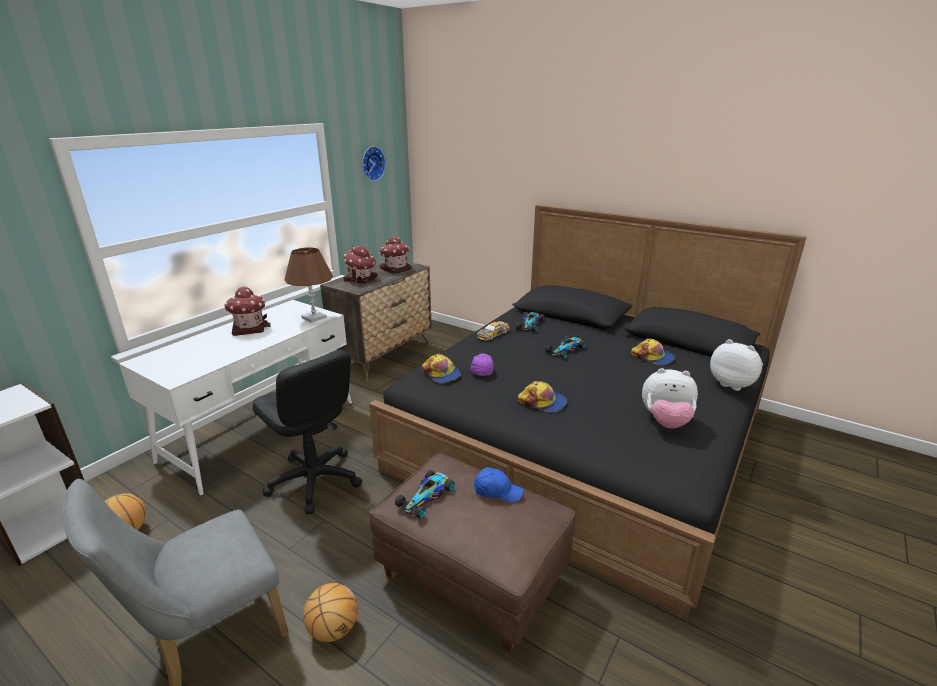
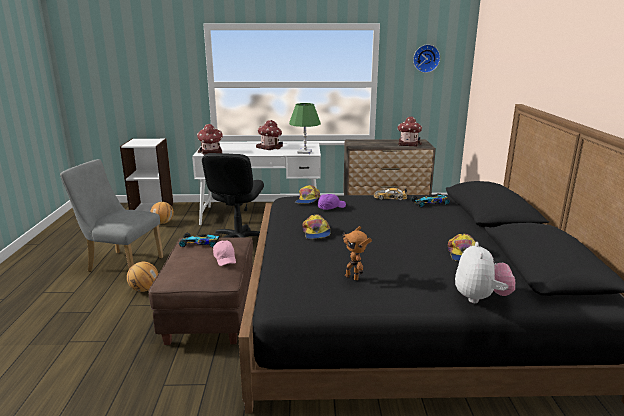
camera: 55 degrees right, 5 degrees down
brown table lamp [285,248,333,323] -> green table lamp [289,103,321,154]
toy house [343,246,377,284] -> toy house moved to [197,124,223,155]
blue cap [474,467,523,503] -> pink cap [213,241,236,266]
toy car [545,335,586,359] -> none
plush toy [642,368,698,429] -> toy robot [342,226,372,281]

